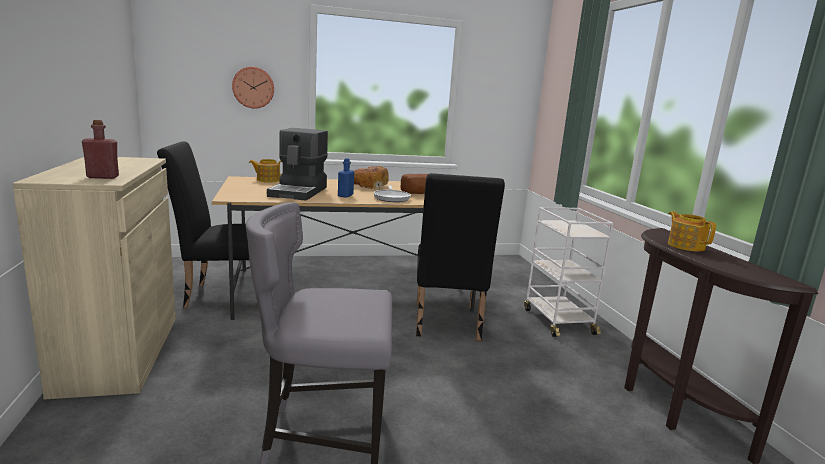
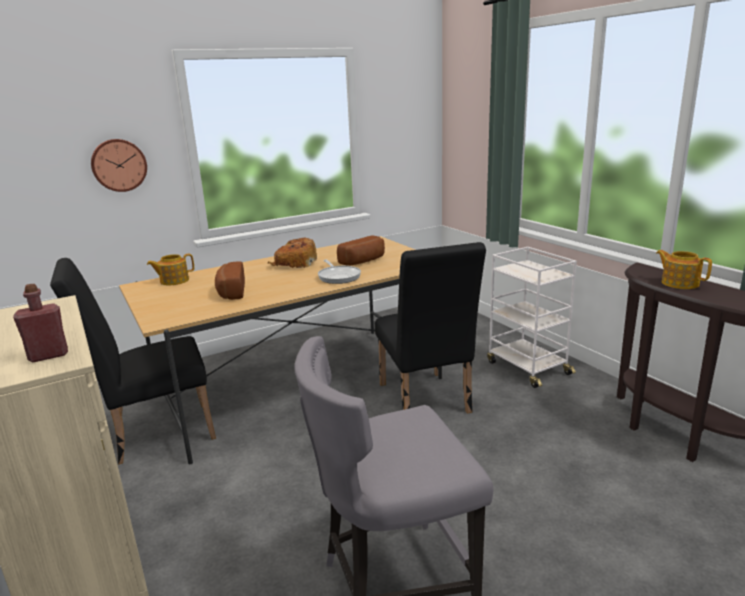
camera: 15 degrees left, 5 degrees up
coffee machine [267,128,328,201] -> bread [215,261,245,300]
blue bottle [338,158,354,198] -> none

